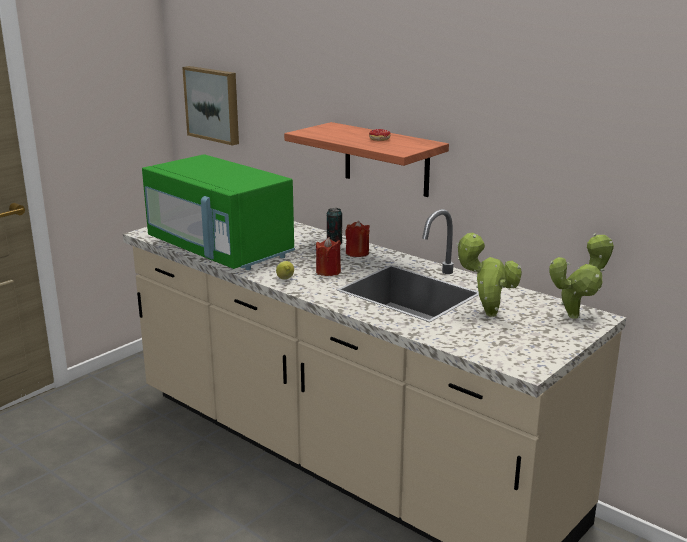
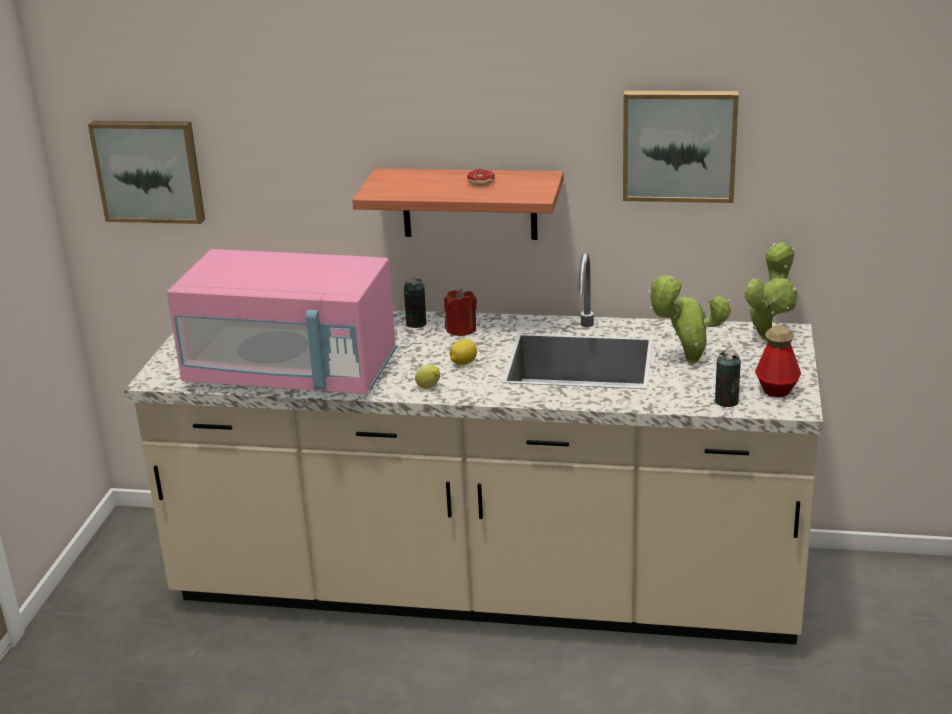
camera: 30 degrees left, 5 degrees up
green microwave [142,154,295,270] -> pink microwave [167,249,397,394]
red candle [316,237,341,276] -> lemon [450,339,477,365]
none -> picture [623,91,739,203]
none -> can [715,350,741,407]
none -> bottle [755,325,801,397]

